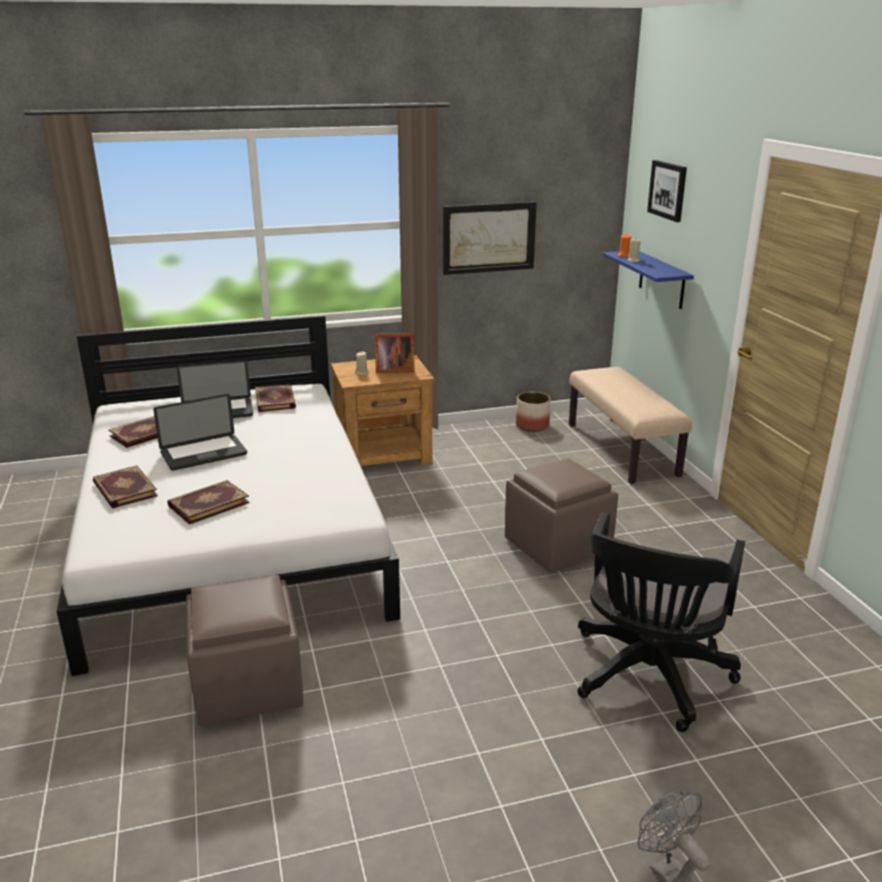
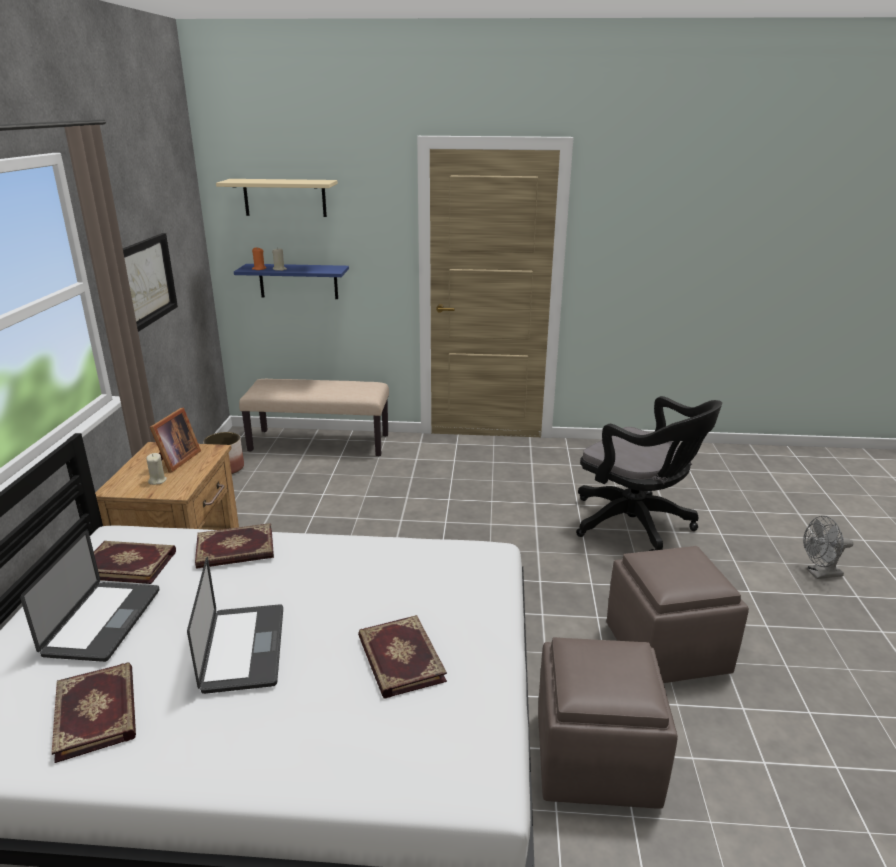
camera: 70 degrees left, 0 degrees up
book [93,465,158,508] -> book moved to [195,523,274,569]
brown ottoman [505,458,618,573] -> brown ottoman moved to [607,546,749,683]
picture [647,160,687,222] -> beige shelf [216,179,338,217]

